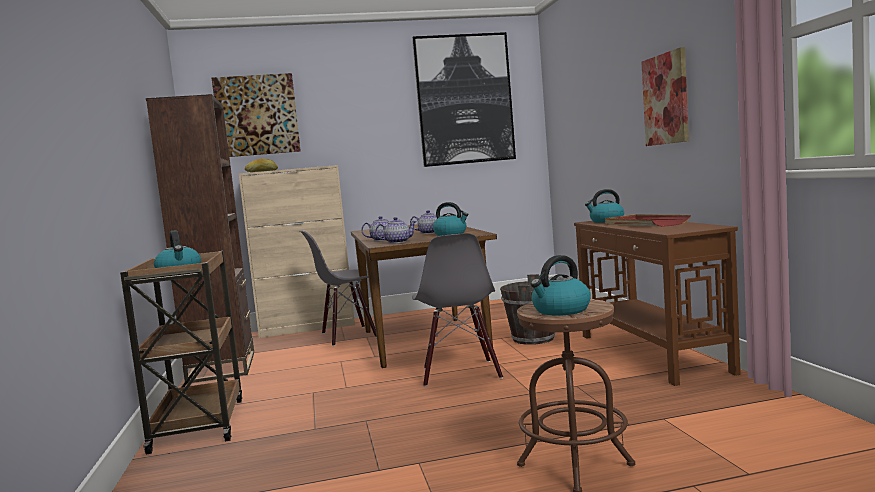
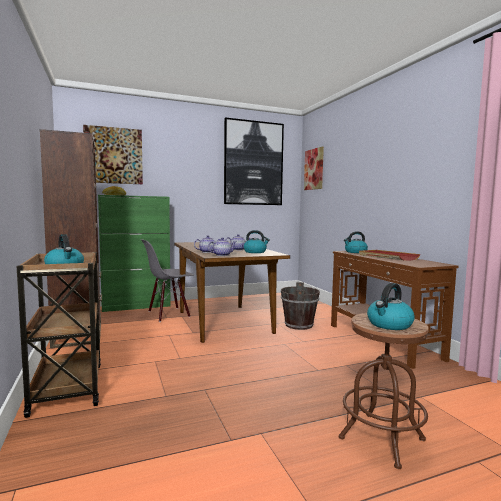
camera: 10 degrees left, 0 degrees up
beige cabinet [239,165,355,338] -> green cabinet [98,195,171,312]
grey chair [412,233,503,387] -> none
picture [641,47,689,146] -> picture moved to [304,147,324,190]

